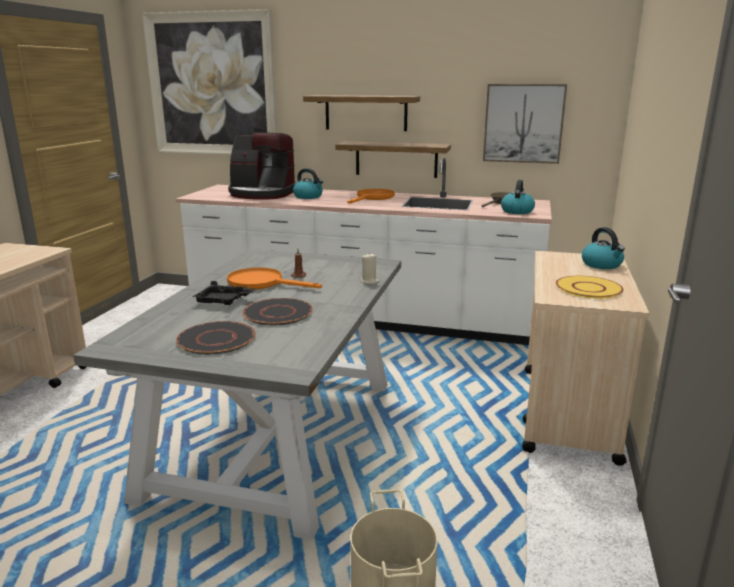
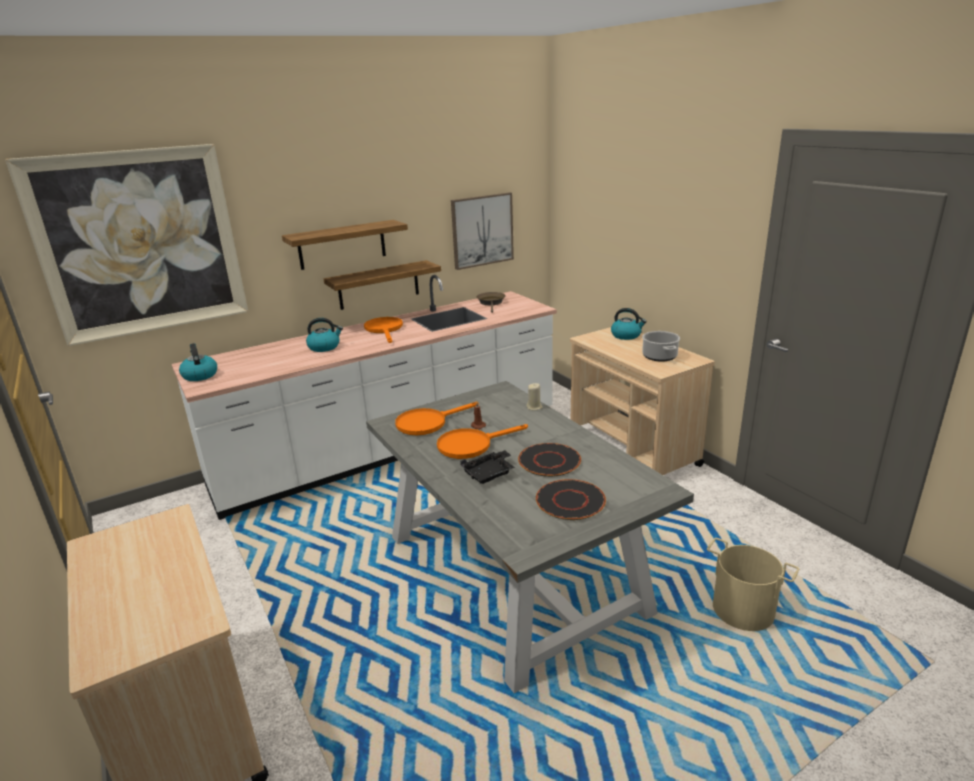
camera: 45 degrees left, 5 degrees up
coffee machine [228,132,297,200] -> none
kettle [501,180,535,214] -> kettle moved to [179,343,217,381]
yellow plate [556,276,624,299] -> cooking pot [642,331,680,362]
none -> orange frying pan [395,402,477,435]

